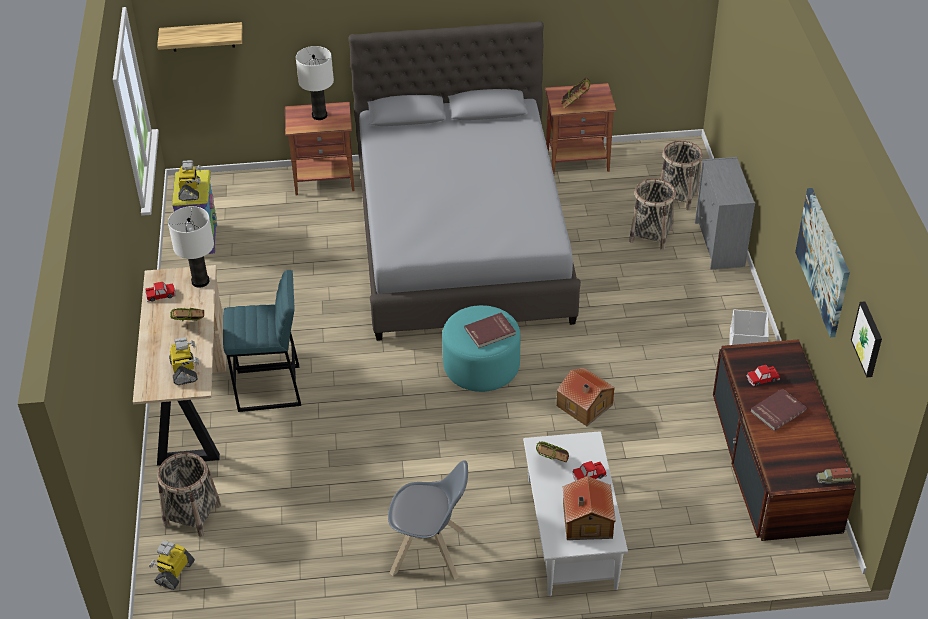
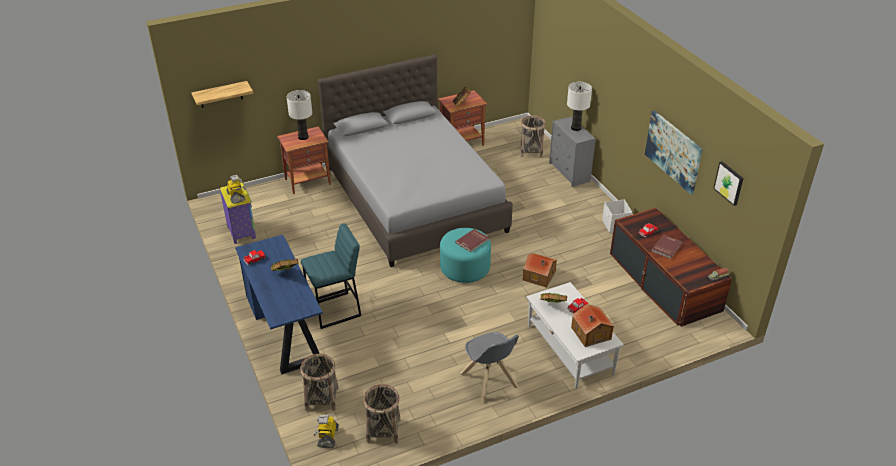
camera: 20 degrees left, 5 degrees down
beige desk [133,265,226,465] -> blue desk [235,235,323,374]
white table lamp [168,206,214,288] -> white table lamp moved to [567,82,592,131]
toy robot [169,337,199,385] -> none
grey chair [388,460,468,580] -> grey chair turned 75 degrees clockwise [460,332,519,403]
basket [629,178,676,250] -> basket moved to [363,384,401,444]

